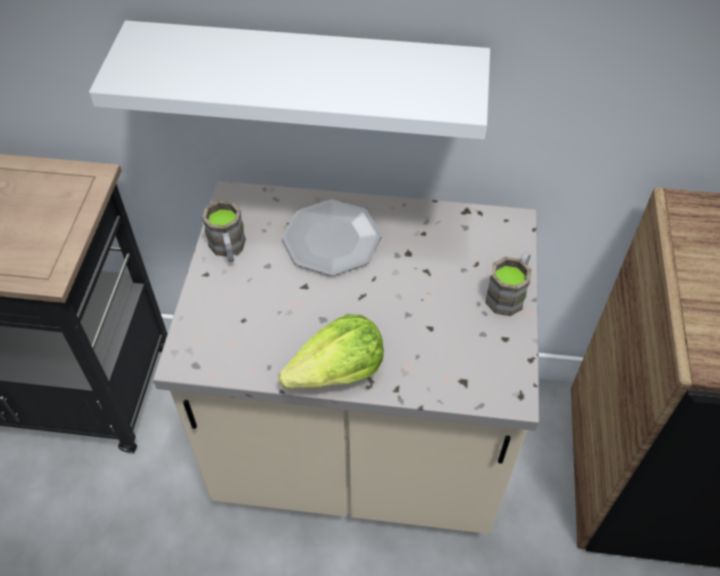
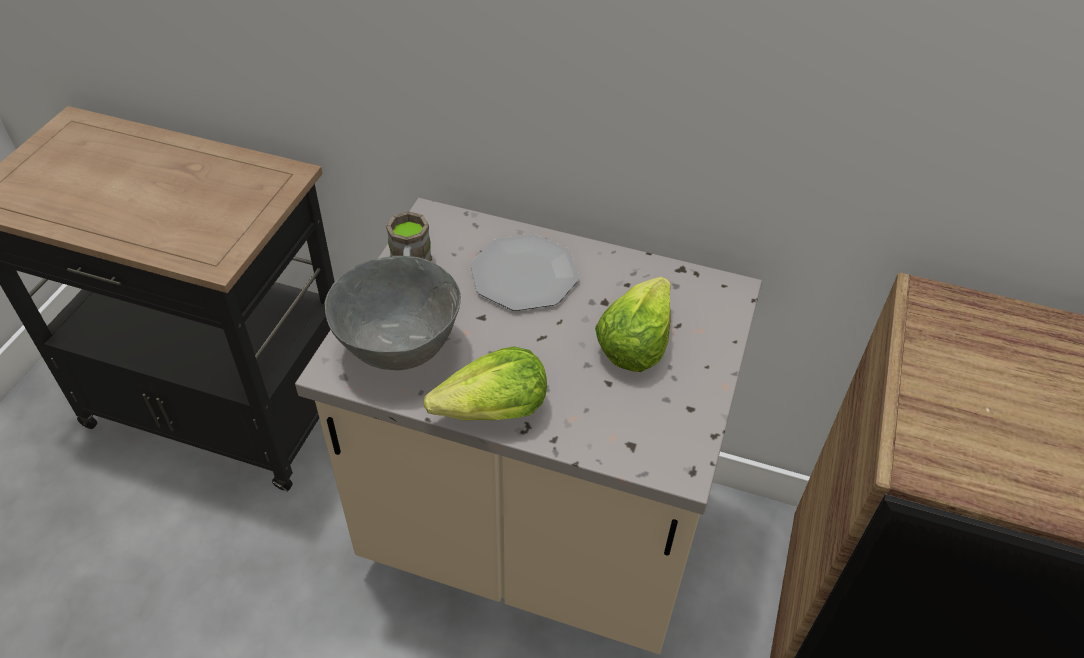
camera: 10 degrees right, 5 degrees down
white shelf [89,21,490,140] -> none
brown mug [485,252,531,316] -> none
none -> grey bowl [324,256,461,371]
none -> lettuce [595,277,671,372]

